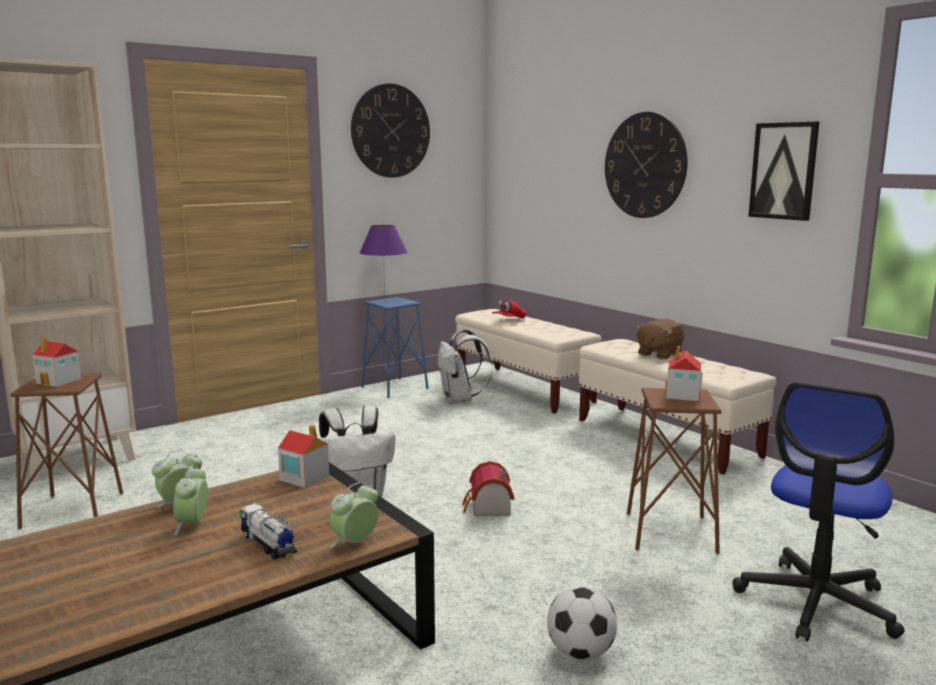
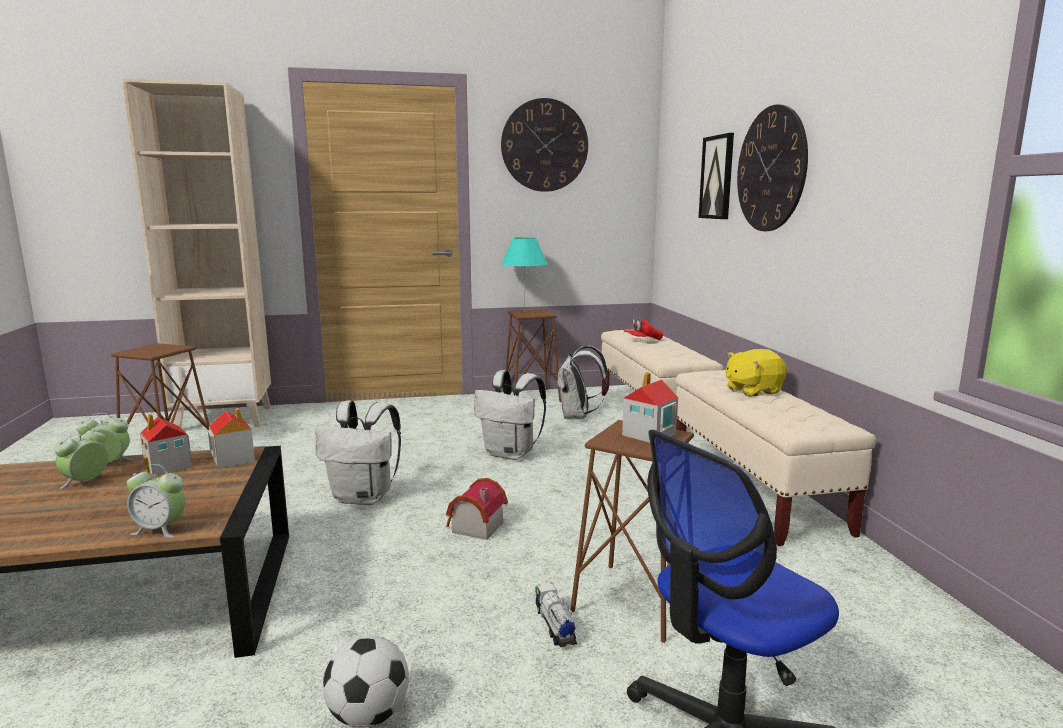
camera: 25 degrees right, 0 degrees up
toy house [32,337,82,387] -> toy house moved to [140,414,191,476]
toy truck [240,503,298,559] -> toy truck moved to [535,582,577,647]
alarm clock [330,482,379,548] -> alarm clock turned 150 degrees counterclockwise [127,464,185,538]
purple table lamp [360,225,407,301] -> turquoise table lamp [502,237,548,312]
blue stool [361,297,429,398] -> brown stool [503,309,561,402]
brown plush toy [636,319,684,360] -> yellow plush toy [726,349,787,397]
picture [748,122,819,221] -> picture moved to [698,133,734,219]
none -> white backpack [474,370,546,460]

